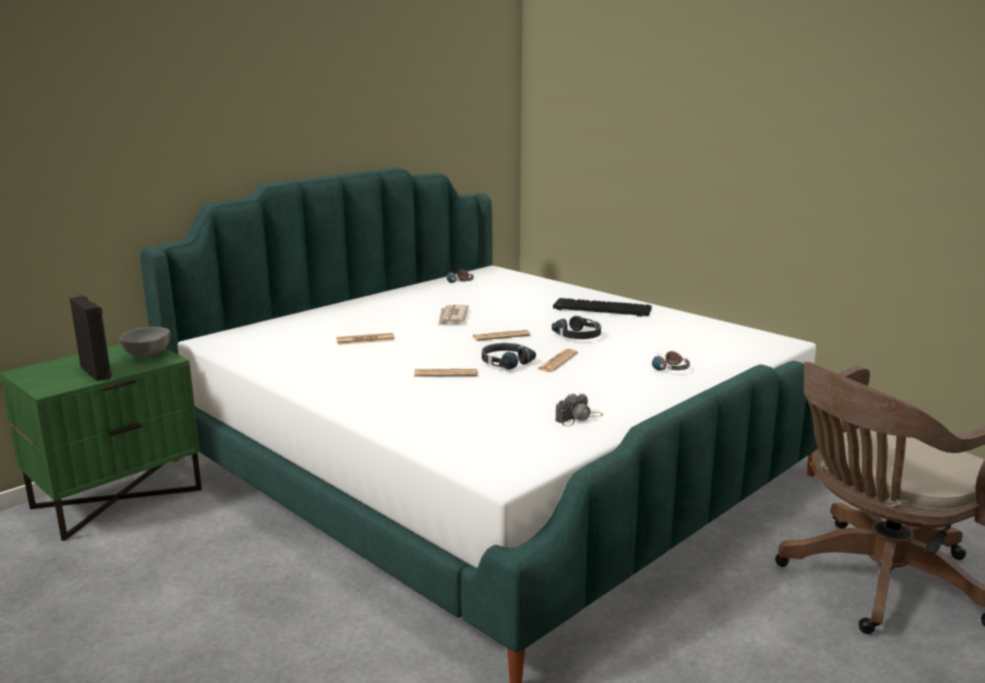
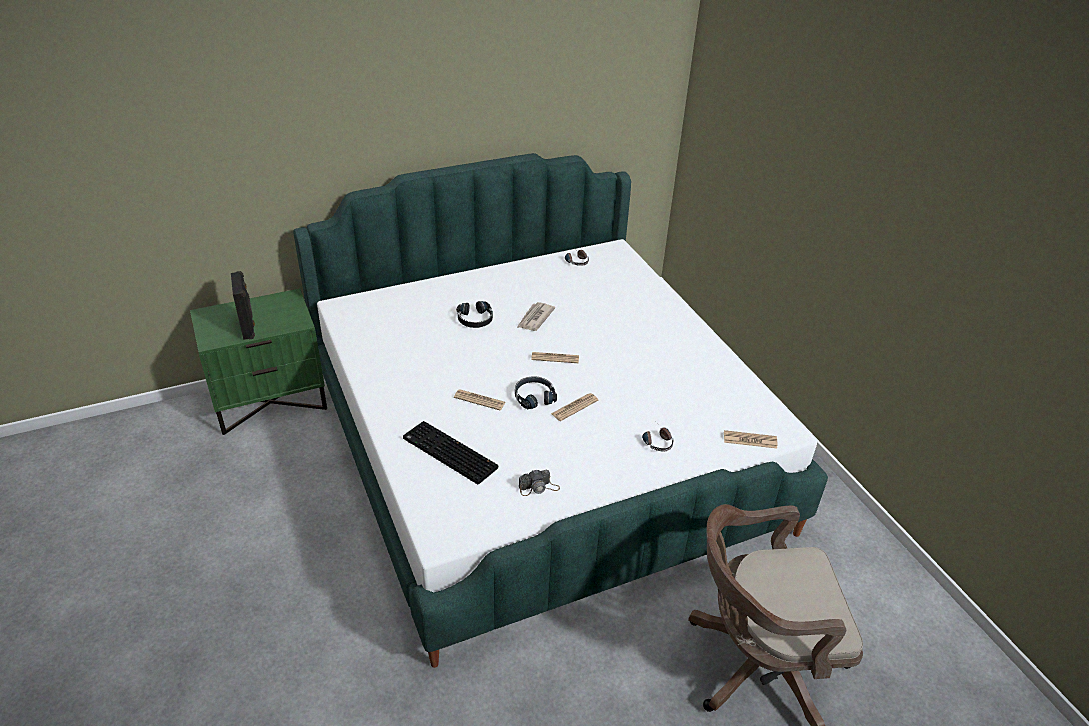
camera: 20 degrees right, 20 degrees up
grey bowl [120,327,170,357] -> none
newspaper [336,333,395,345] -> newspaper moved to [724,430,777,448]
black headphones [552,316,601,339] -> black headphones moved to [456,301,493,328]
keyboard [553,298,652,317] -> keyboard moved to [403,421,498,485]

